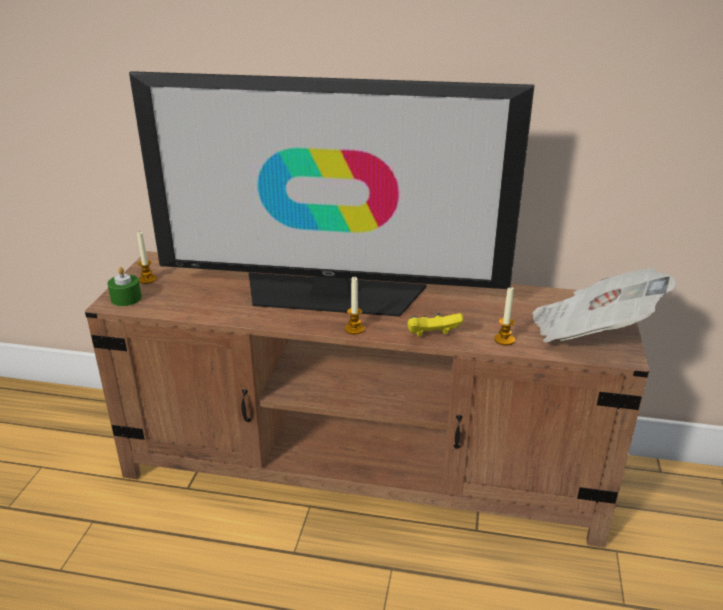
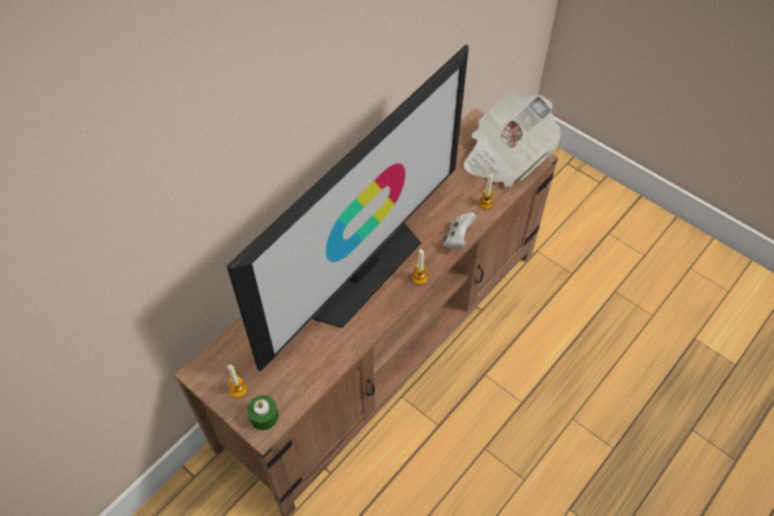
camera: 60 degrees left, 25 degrees up
yellow game controller [407,313,464,337] -> white game controller [443,212,476,249]

